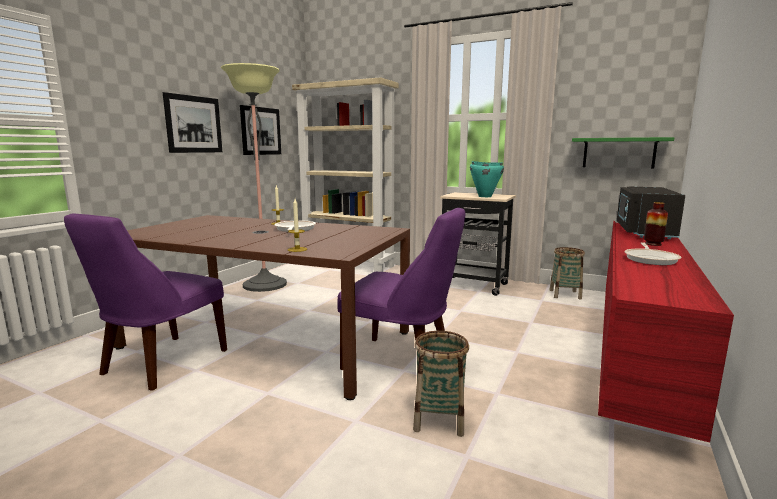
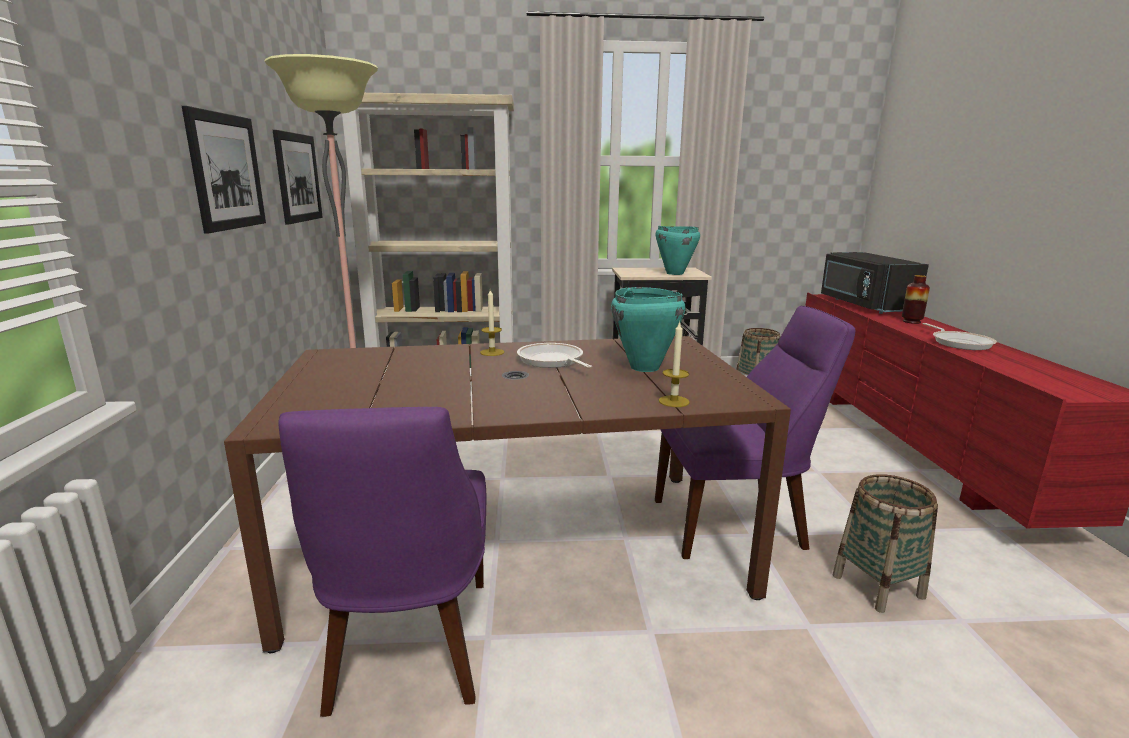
camera: 30 degrees left, 5 degrees up
green shelf [572,137,675,168] -> none
none -> turquoise cooking pot [611,287,686,372]

